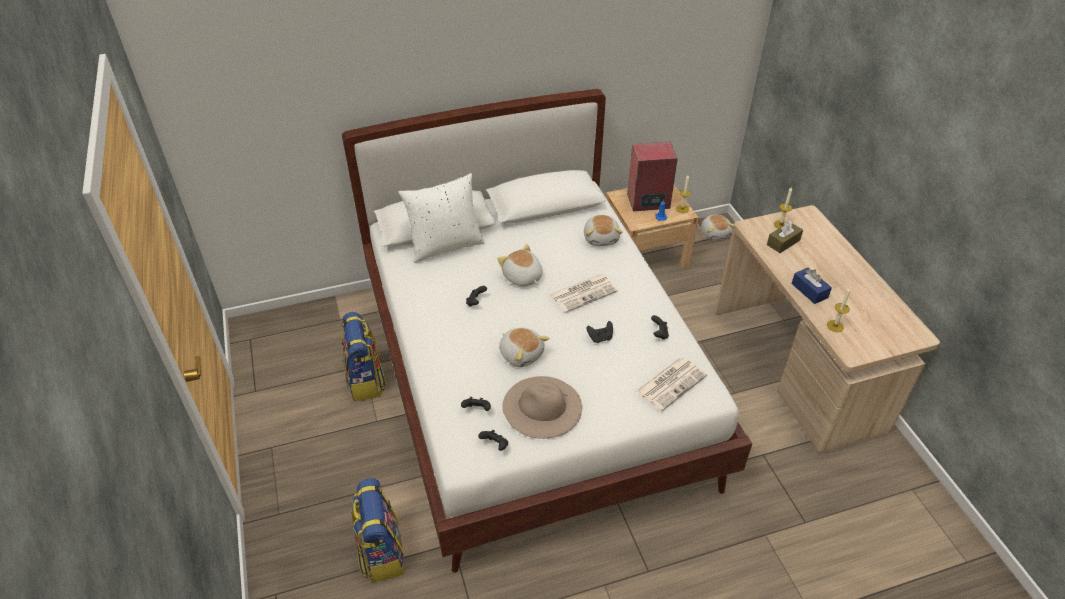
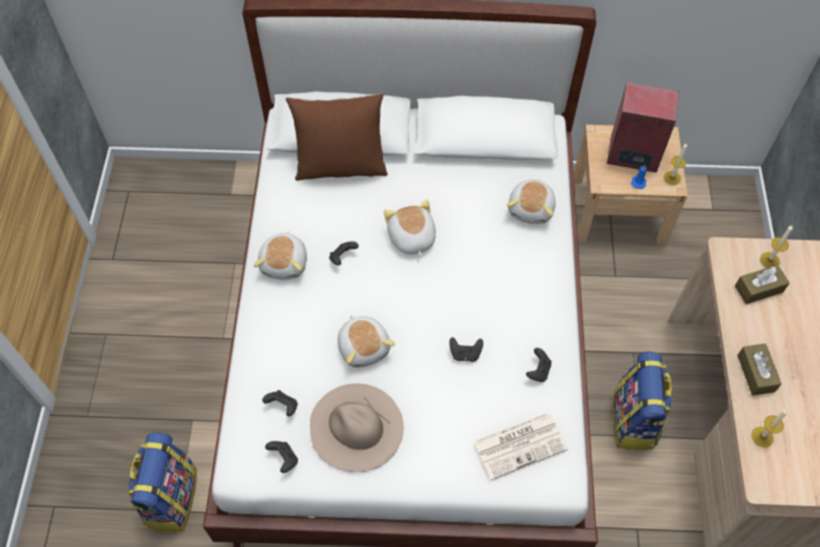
camera: 20 degrees right, 15 degrees up
backpack [341,312,386,402] -> backpack moved to [613,351,673,451]
white pillow [398,173,485,263] -> brown pillow [286,93,388,181]
newspaper [550,274,618,313] -> none
plush toy [701,215,734,240] -> plush toy moved to [254,231,307,280]
blue tissue box [792,268,832,304] -> brown tissue box [737,343,782,395]

